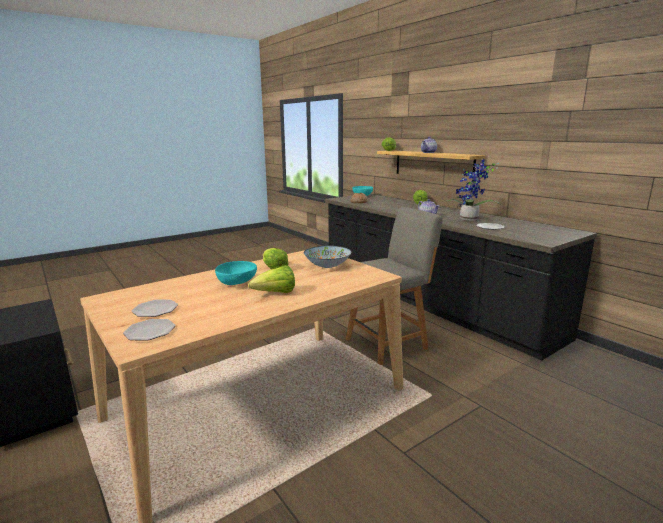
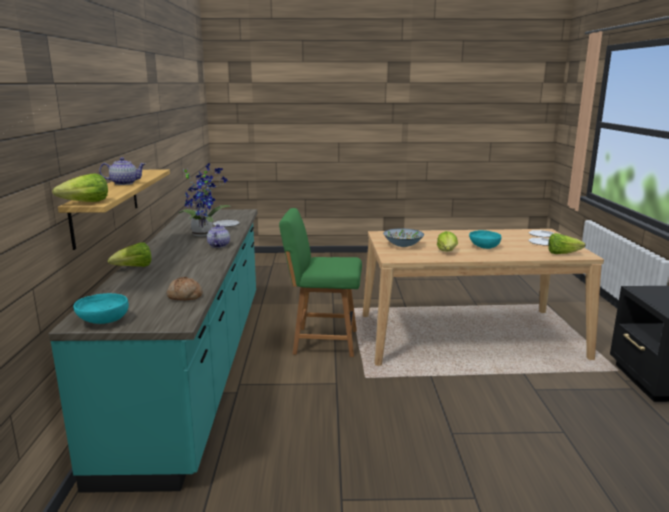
camera: 145 degrees left, 0 degrees up
lettuce [248,266,295,293] -> lettuce moved to [548,233,586,254]
black counter [325,194,597,361] -> turquoise counter [49,209,257,493]
grey chair [346,207,443,365] -> green chair [279,208,362,357]

